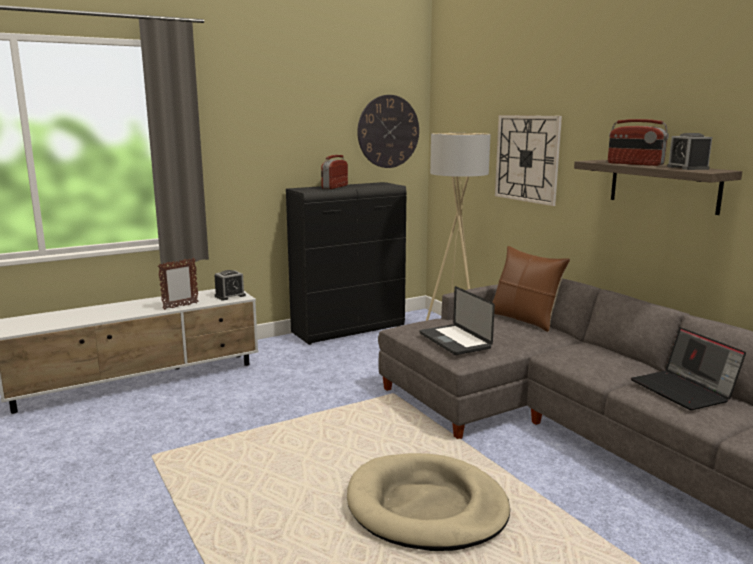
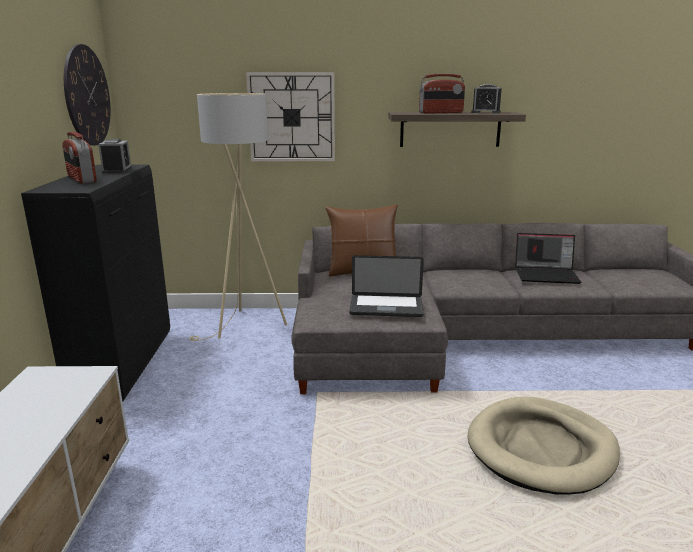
camera: 60 degrees left, 5 degrees up
picture frame [158,258,199,310] -> none
alarm clock [214,270,246,300] -> alarm clock moved to [98,139,132,174]

